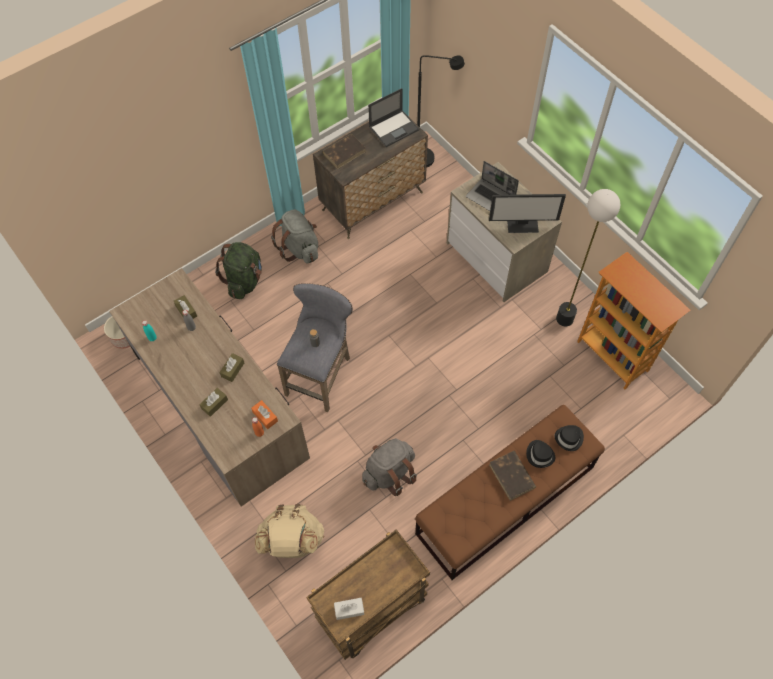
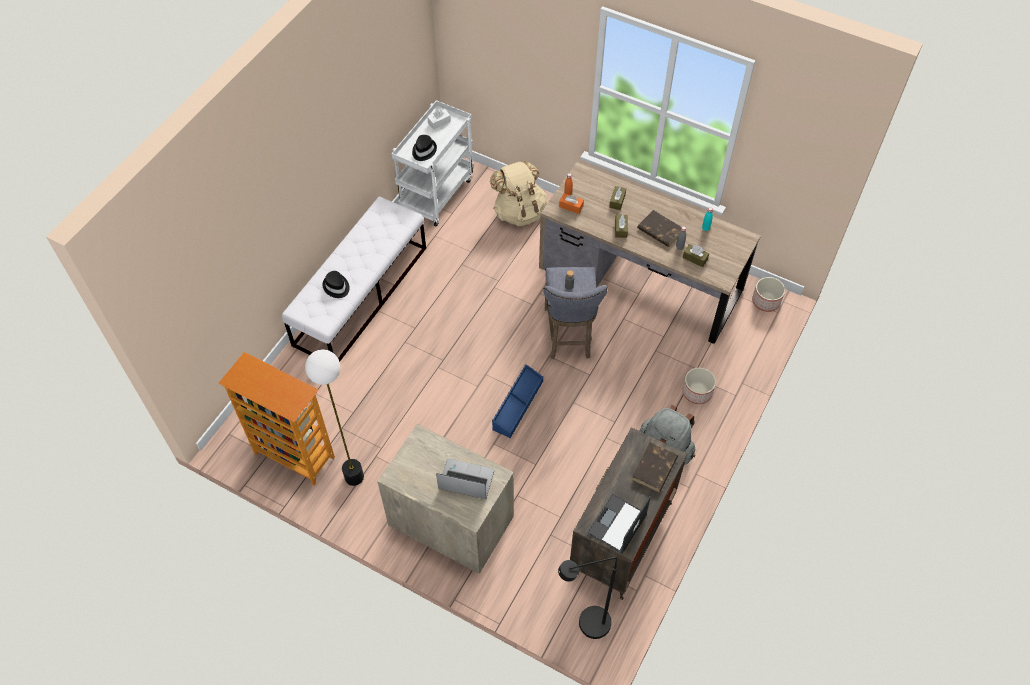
camera: 155 degrees right, 5 degrees down
green backpack [215,242,262,299] -> planter [682,368,716,404]
brown cart [306,529,430,660] -> white cart [391,100,474,226]
grey backpack [362,438,417,496] -> none
brown bench [415,405,605,580] -> white bench [282,197,426,362]
monitor [489,194,566,233] -> none
brown book [489,451,536,501] -> brown book moved to [637,210,681,247]
black hat [554,425,584,451] -> black hat moved to [412,135,437,161]
none -> blue storage box [492,364,543,438]

